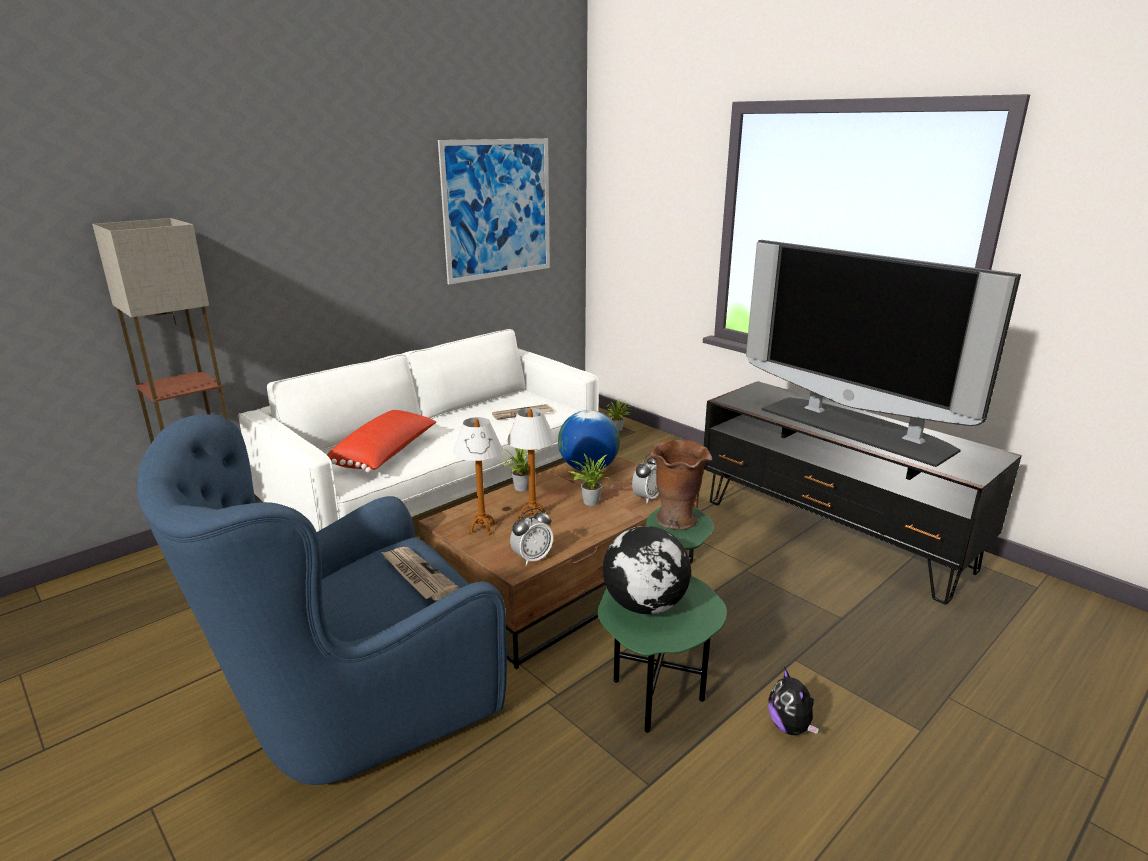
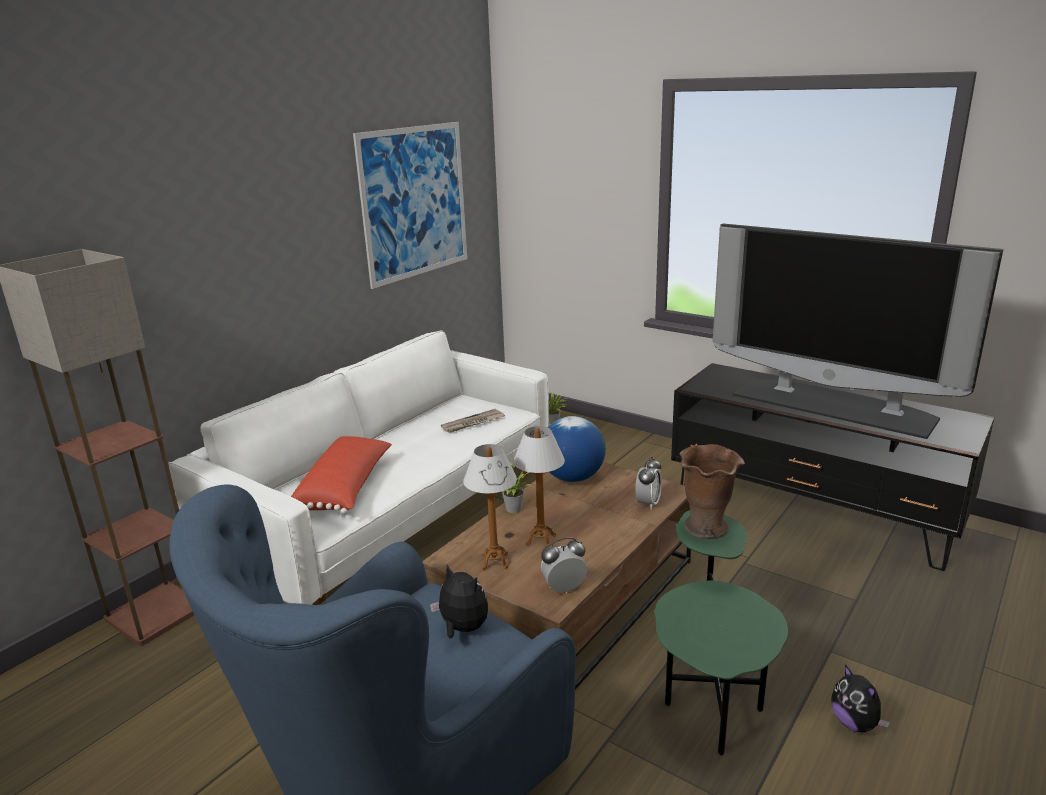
camera: 10 degrees left, 0 degrees up
newspaper [381,547,460,600] -> plush toy [430,565,488,639]
alarm clock [510,508,553,566] -> alarm clock turned 150 degrees counterclockwise [541,537,588,593]
potted plant [568,454,610,506] -> none
globe [603,526,691,614] -> none

